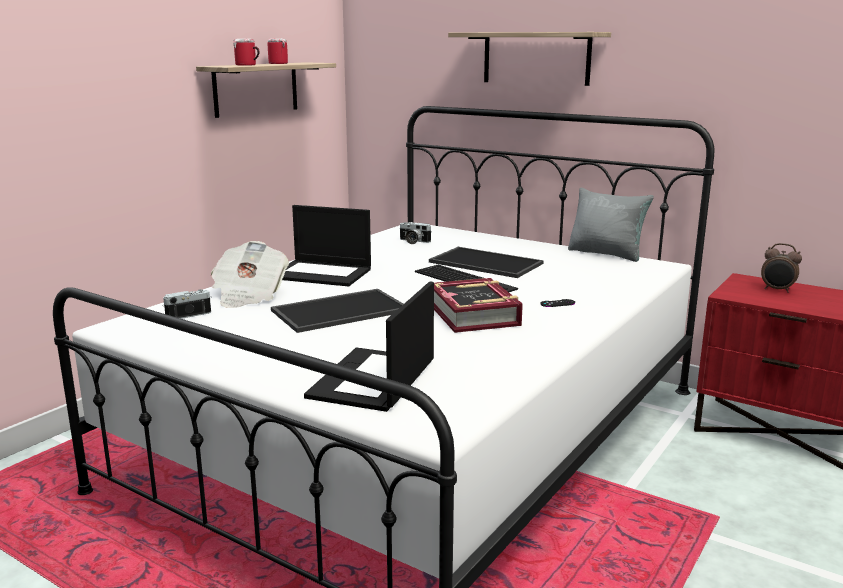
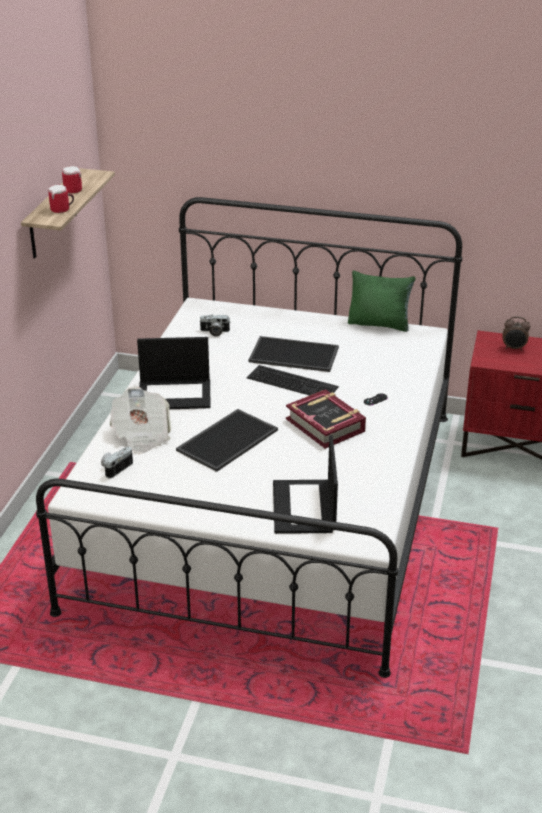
camera: 20 degrees left, 15 degrees up
shelf [448,32,611,86] -> none
grey pillow [568,188,654,262] -> green pillow [348,271,415,332]

